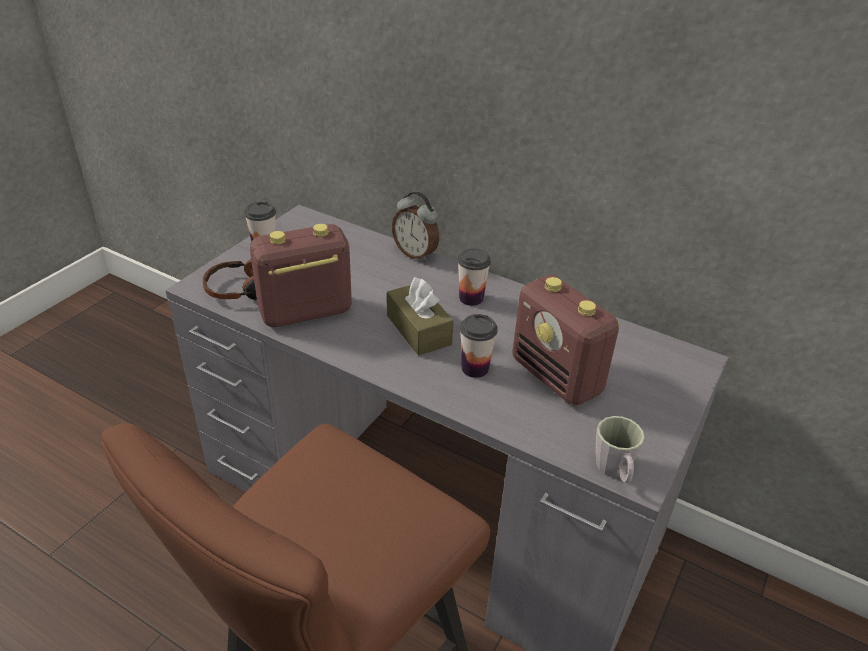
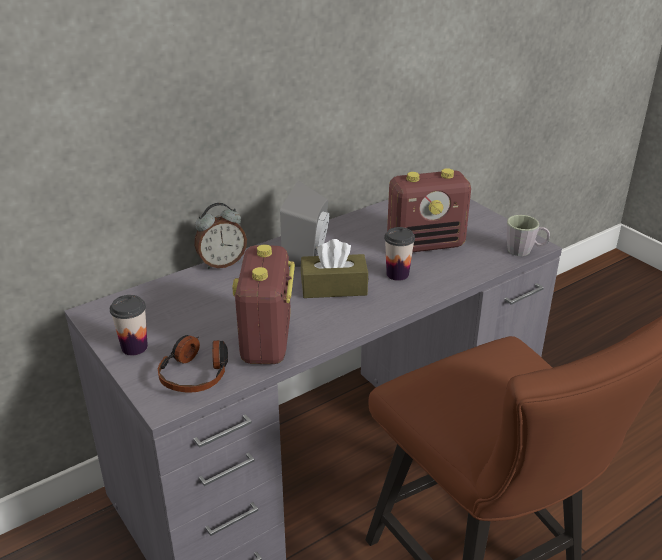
camera: 65 degrees left, 5 degrees down
cup [458,248,491,306] -> grey speaker [280,180,329,267]

